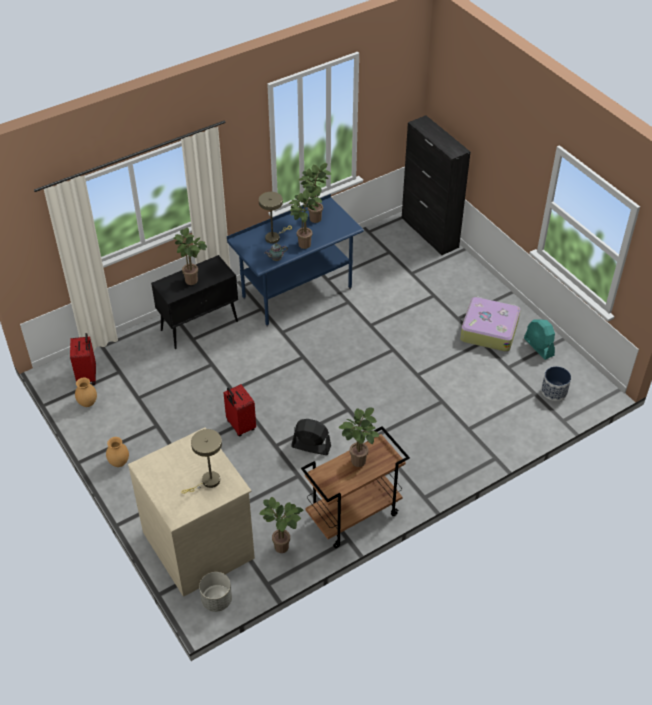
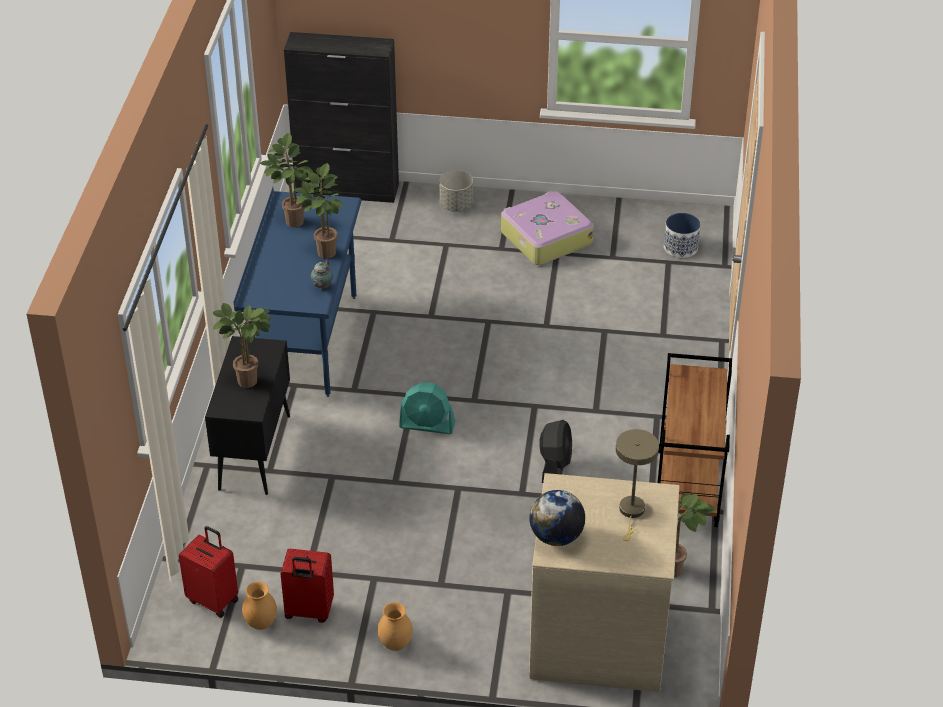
camera: 50 degrees left, 5 degrees down
grey planter [199,572,232,612] -> grey planter moved to [439,170,473,212]
red suitcase [223,384,256,437] -> red suitcase moved to [280,549,334,623]
beige table lamp [259,192,292,244] -> none
black fan [291,419,331,455] -> black fan turned 135 degrees clockwise [539,420,572,483]
potted plant [339,408,379,467] -> none
turquoise fan [524,319,555,360] -> turquoise fan moved to [399,382,455,434]
none -> globe [529,490,585,546]

